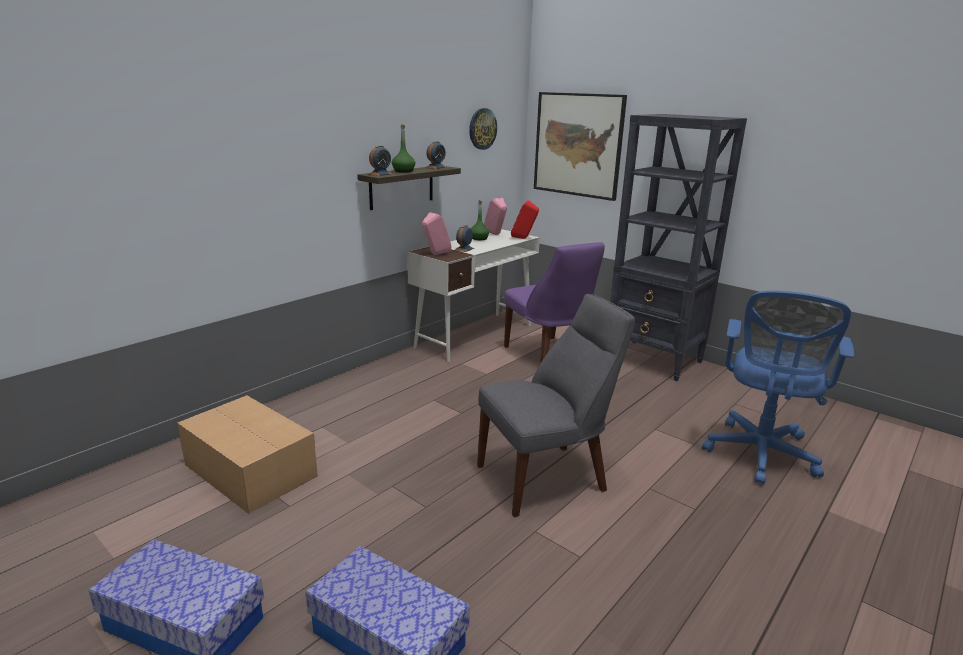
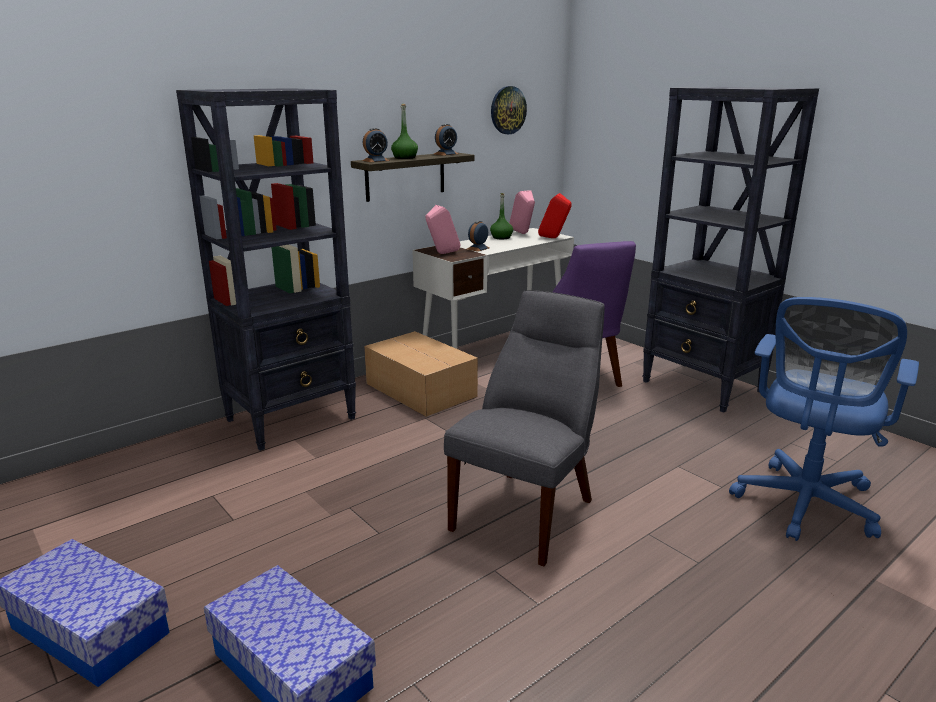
camera: 10 degrees right, 0 degrees up
cardboard box [177,395,318,514] -> cardboard box moved to [364,331,478,417]
grey chair [477,294,635,517] -> grey chair turned 45 degrees counterclockwise [444,290,605,566]
picture [534,92,627,201] -> none
none -> black bookcase [176,88,356,451]

